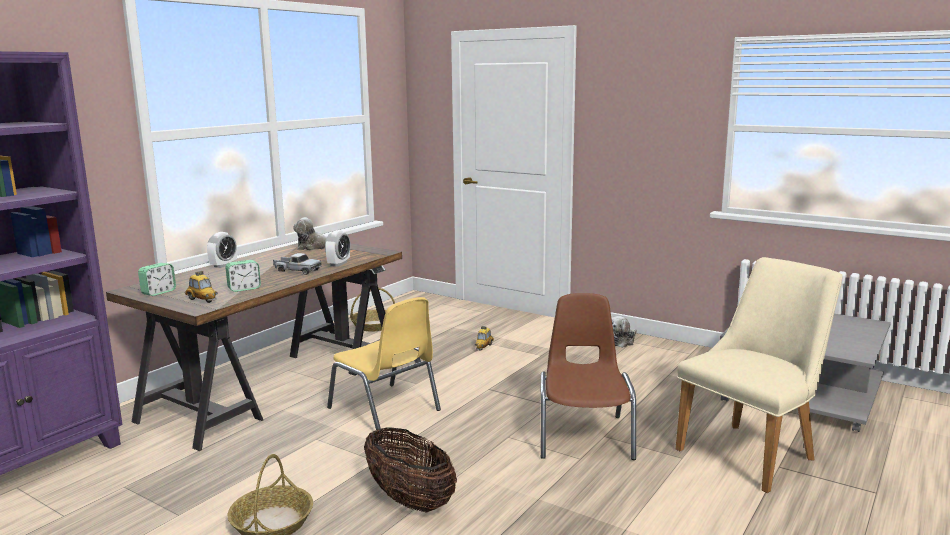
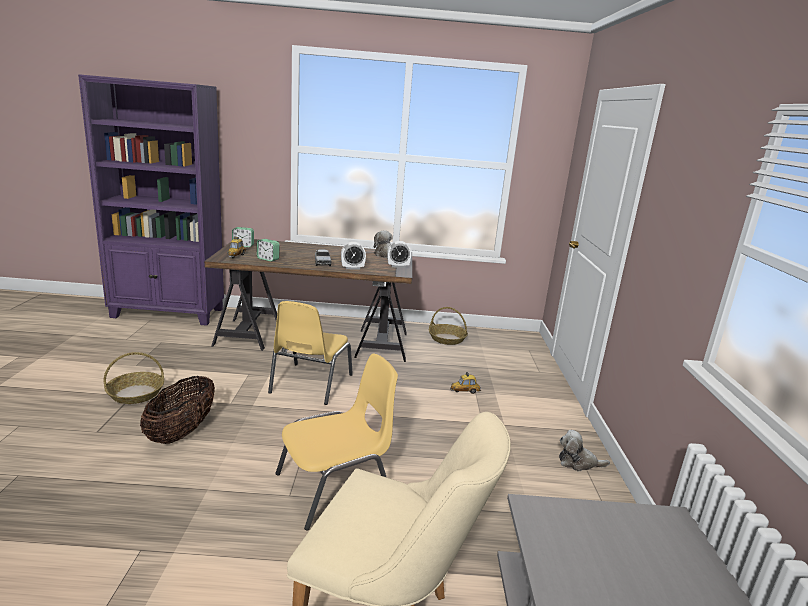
camera: 55 degrees right, 5 degrees up
alarm clock [207,232,237,268] -> alarm clock moved to [387,241,411,268]
brown chair [540,293,636,460] -> yellow chair [275,354,398,531]

